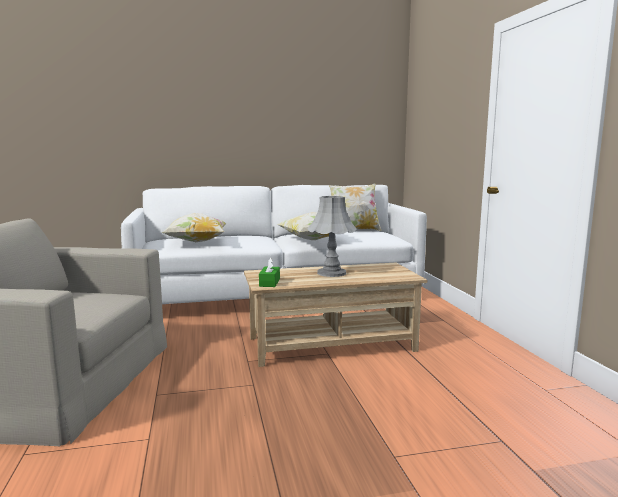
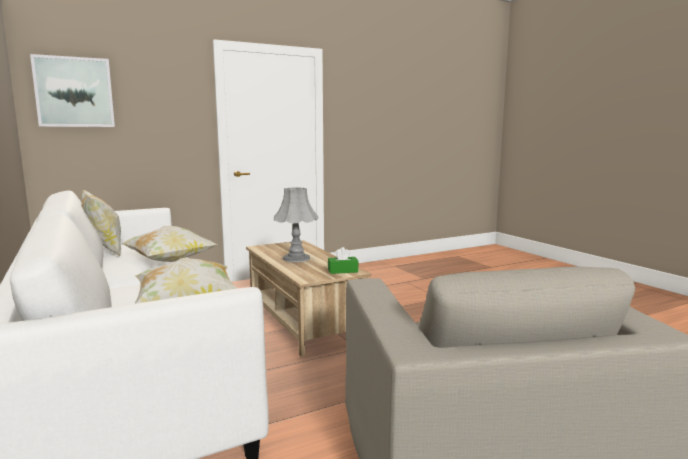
camera: 105 degrees left, 0 degrees up
none -> picture [30,54,115,127]

